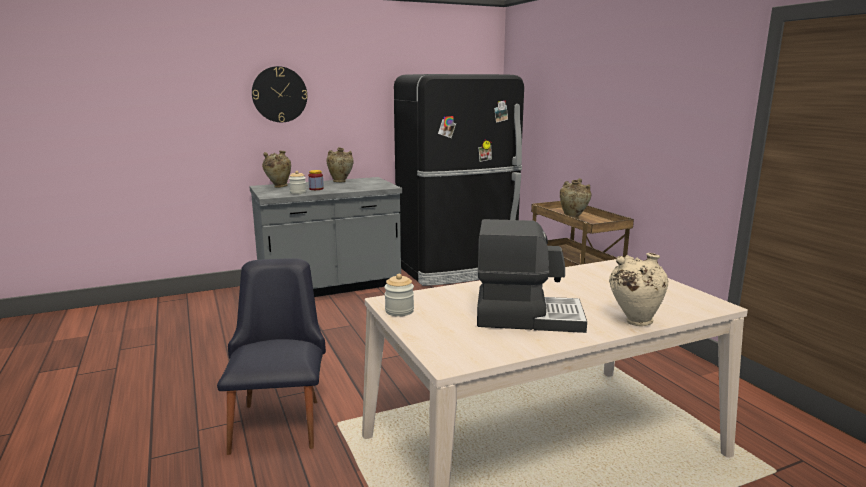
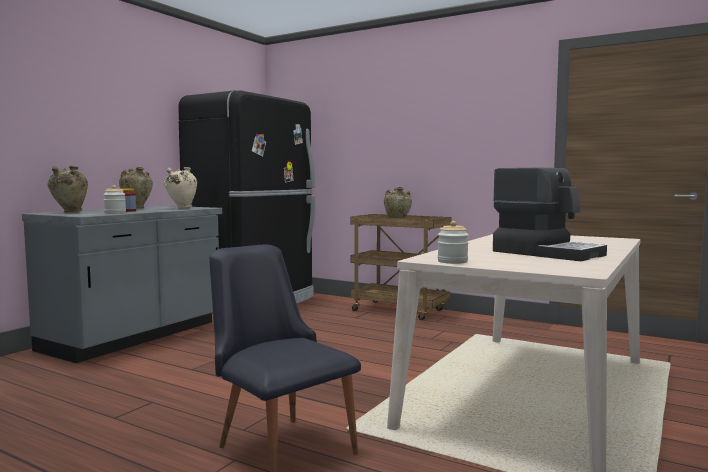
camera: 35 degrees left, 10 degrees down
wall clock [252,66,307,122] -> none
coffee machine [477,219,587,333] -> coffee machine turned 75 degrees clockwise [493,168,607,261]
beige vase [609,253,669,326] -> beige vase moved to [164,167,197,208]

